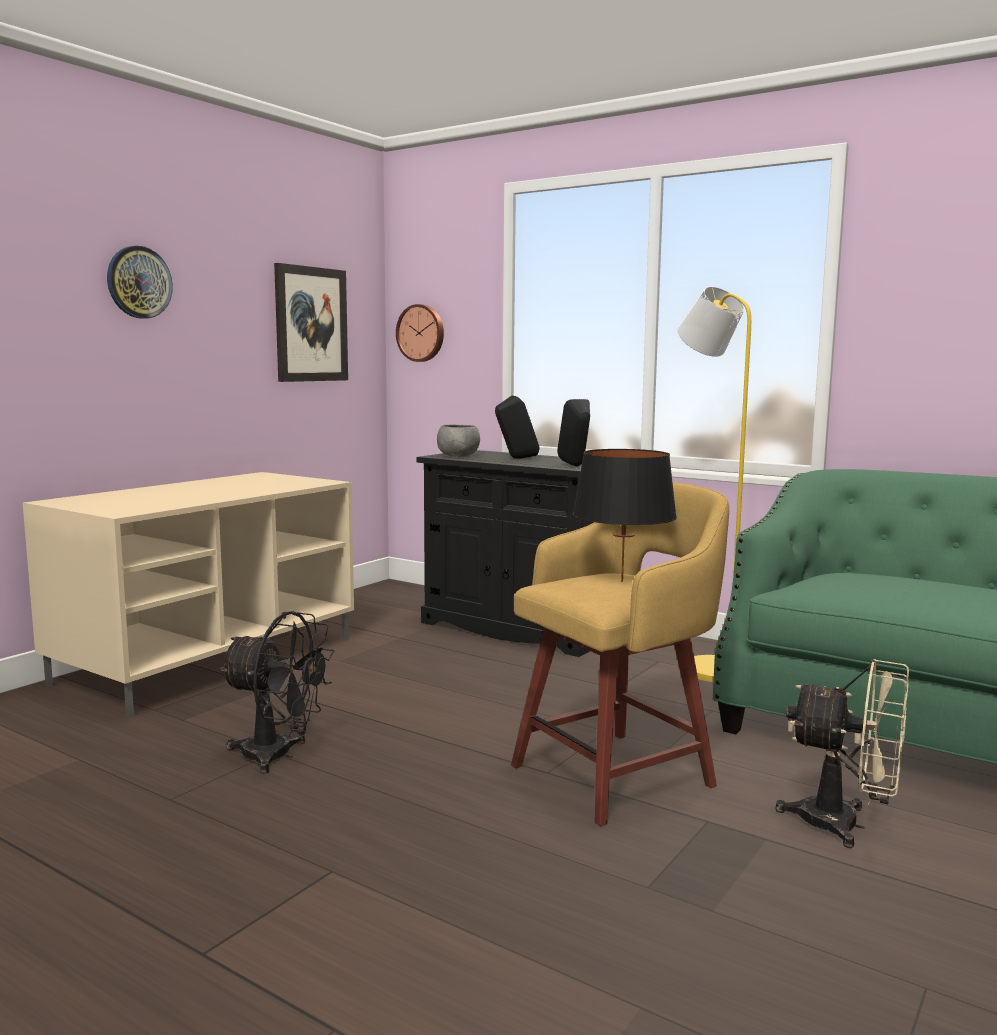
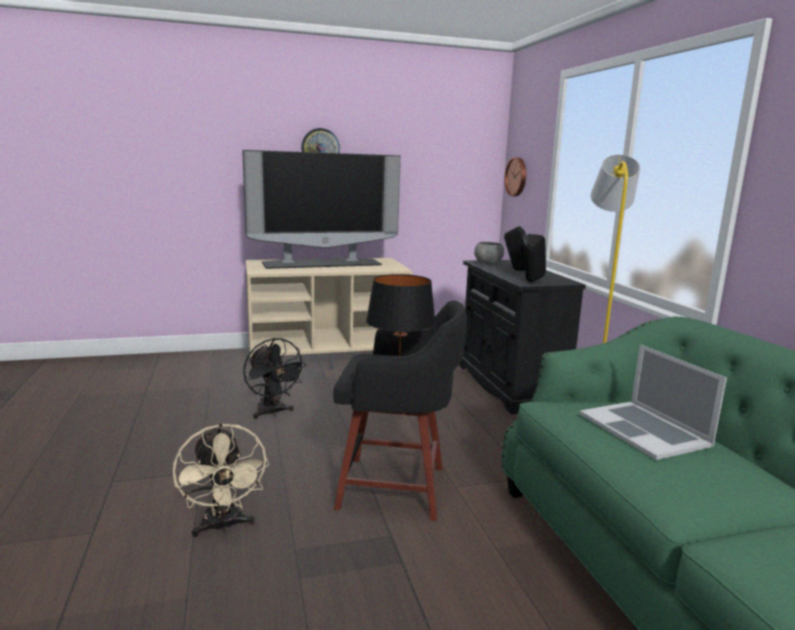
camera: 40 degrees right, 5 degrees up
picture [274,263,348,382] -> none
yellow stool [511,482,729,826] -> black stool [334,300,467,521]
beige fan [776,659,909,848] -> beige fan moved to [173,423,269,537]
none -> television [242,150,401,269]
none -> laptop [579,344,727,460]

